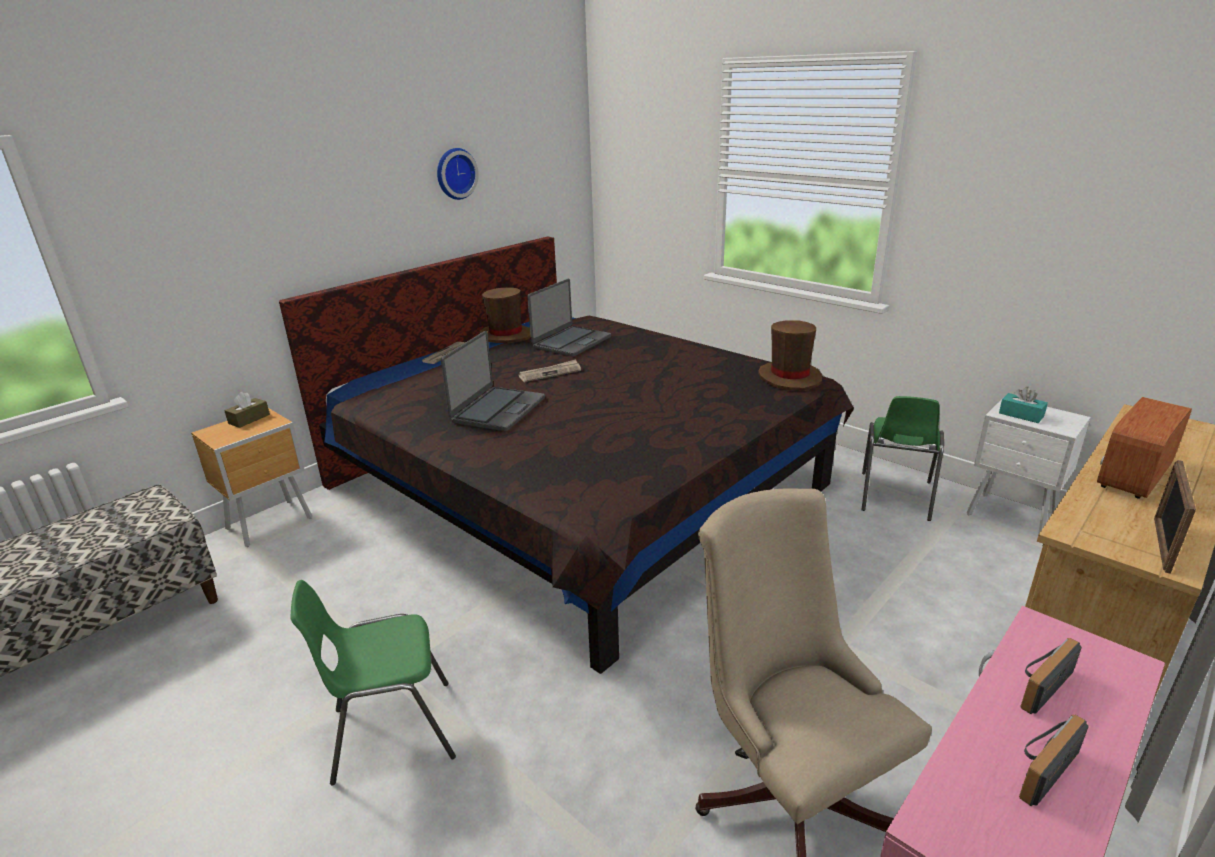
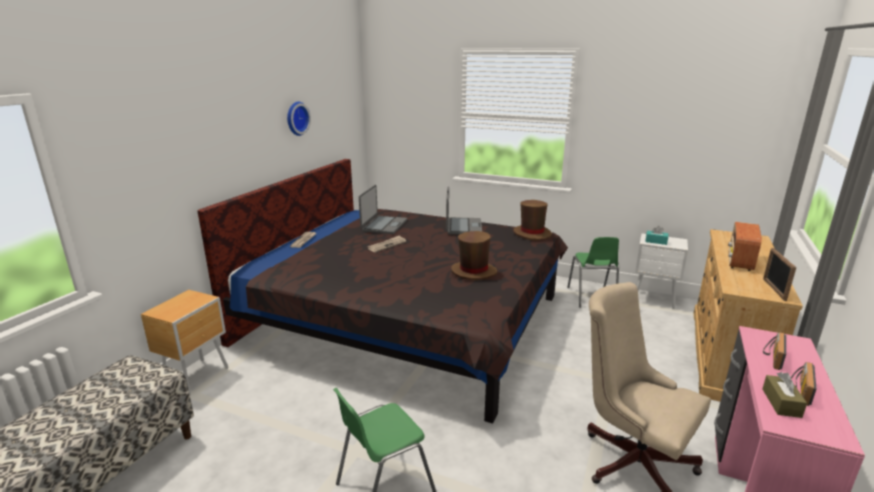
camera: 20 degrees left, 5 degrees down
brown tissue box [225,392,270,428] -> brown tissue box moved to [762,372,807,418]
laptop [441,331,545,431] -> laptop moved to [446,187,482,235]
brown hat [479,288,531,343] -> brown hat moved to [451,231,497,280]

